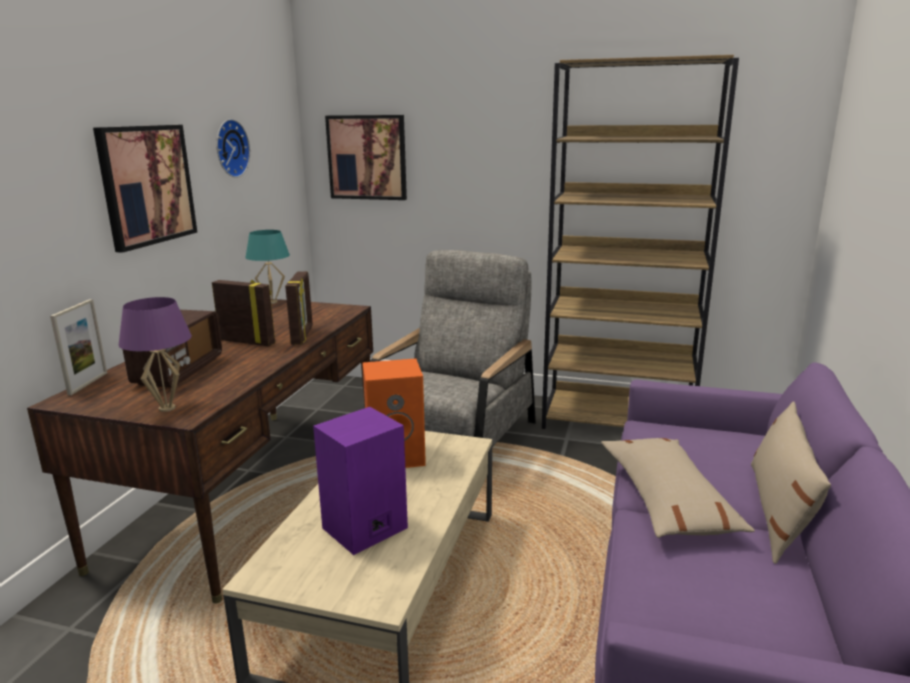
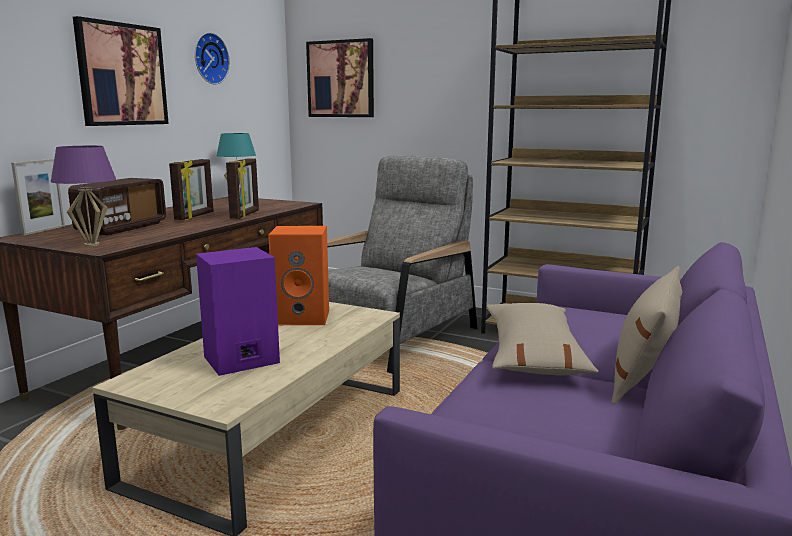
camera: 10 degrees right, 5 degrees down
picture frame [212,280,275,346] -> picture frame turned 75 degrees clockwise [169,159,213,220]

